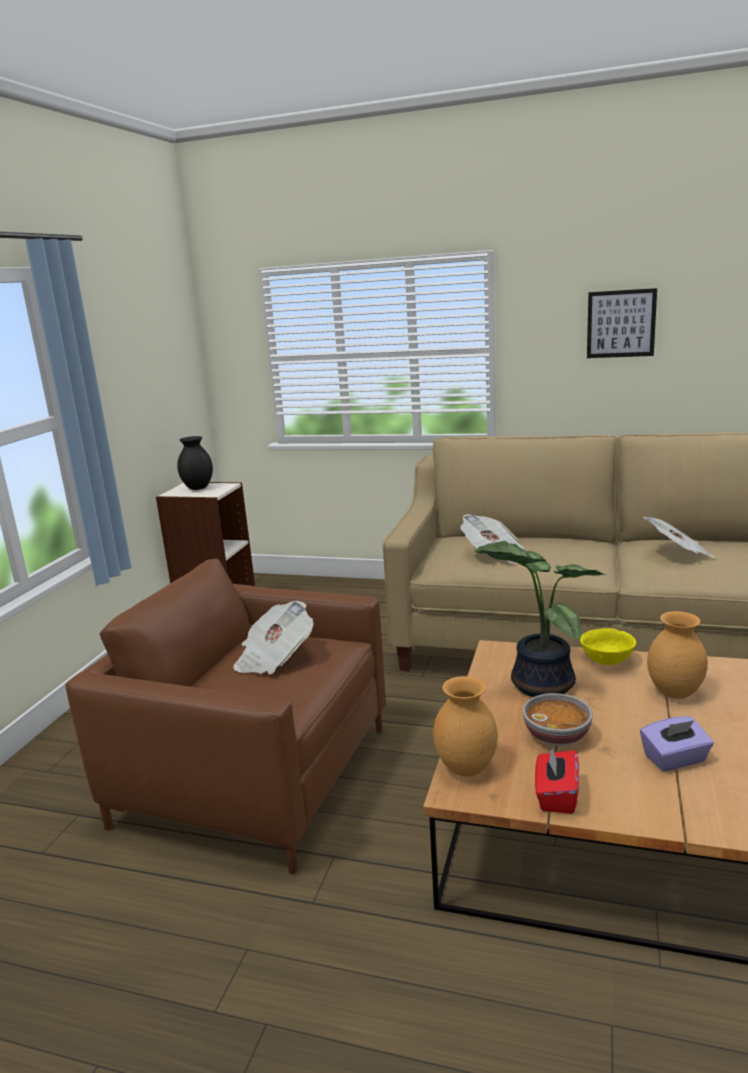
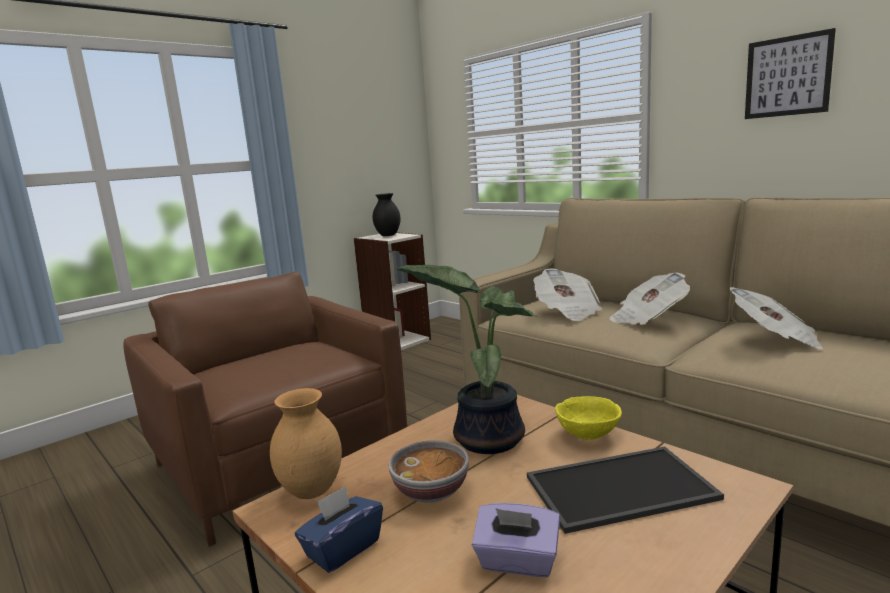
camera: 30 degrees right, 5 degrees down
newspaper [233,601,314,674] -> newspaper moved to [610,273,690,325]
red tissue box [535,745,579,814] -> blue tissue box [295,486,383,573]
brown vase [647,611,708,699] -> tray [527,446,724,534]

